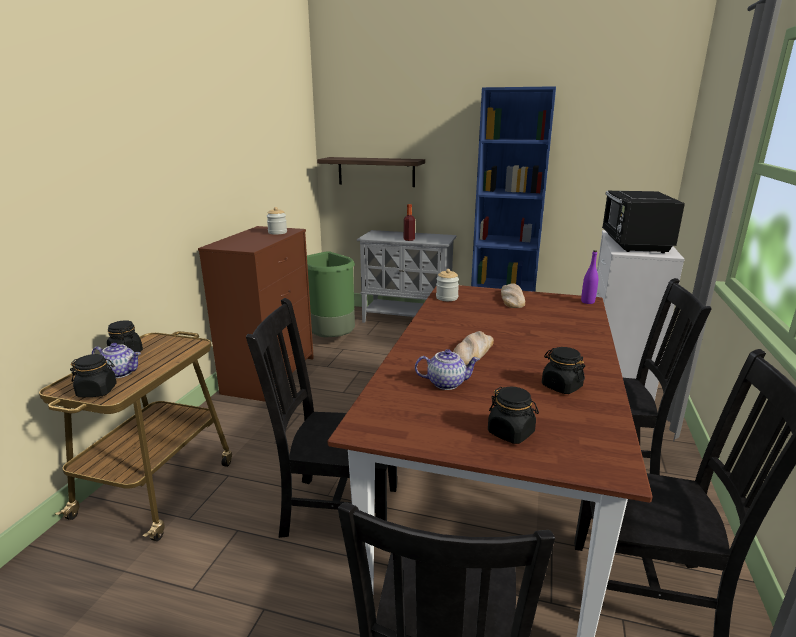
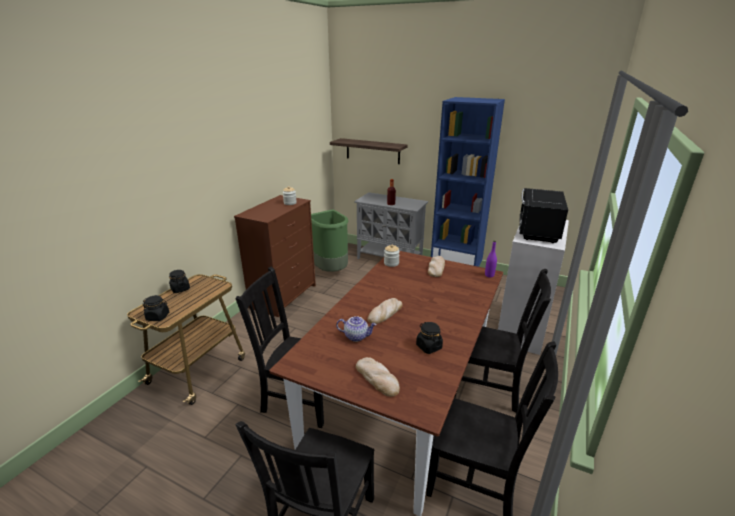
camera: 10 degrees right, 5 degrees up
teapot [92,343,141,378] -> none
black jar [488,387,539,444] -> bread [356,357,400,397]

